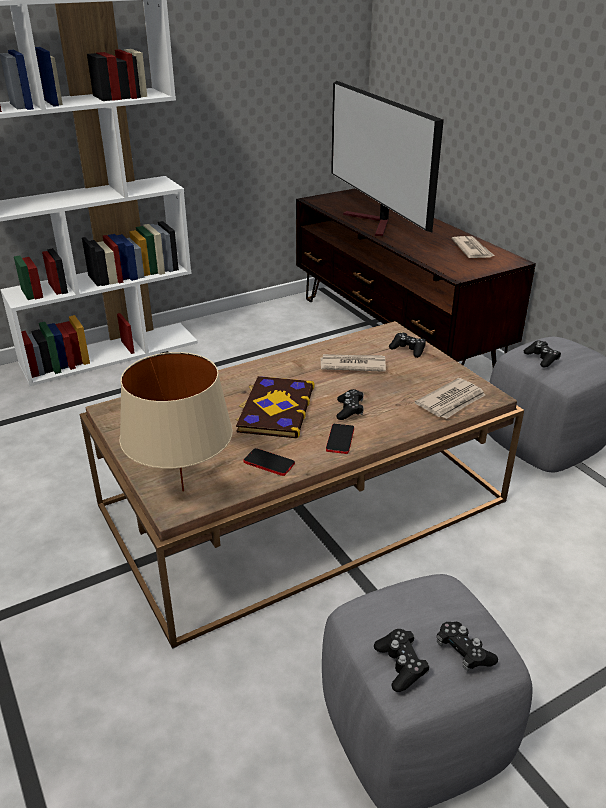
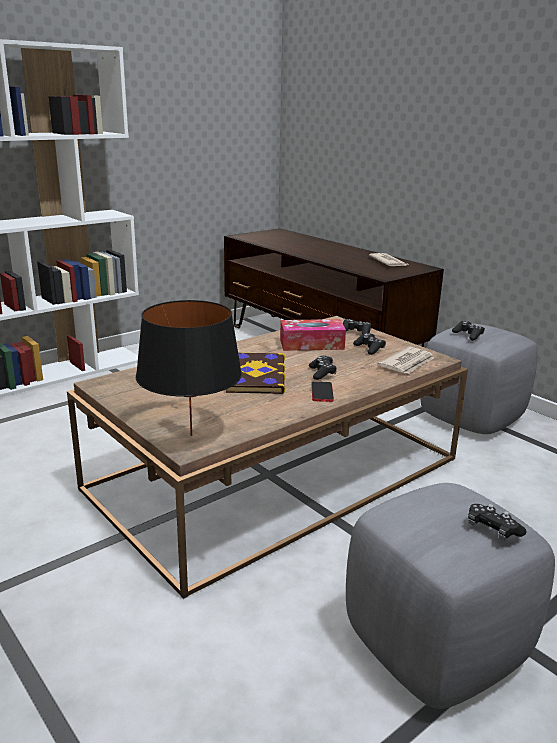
camera: 10 degrees left, 10 degrees down
beige table lamp [119,352,233,492] -> black table lamp [136,300,242,436]
phone [243,448,295,476] -> none
newspaper [321,354,386,372] -> tissue box [280,319,346,351]
television [331,81,444,236] -> none
black game controller [374,629,429,692] -> black game controller moved to [353,333,386,355]

